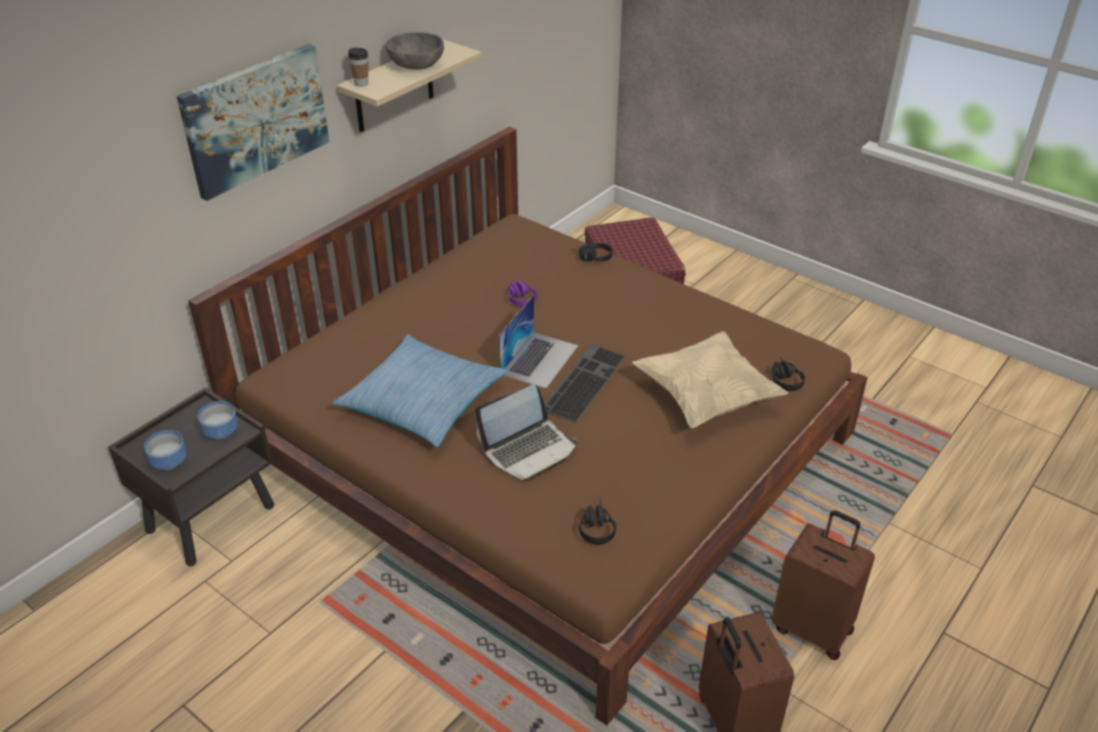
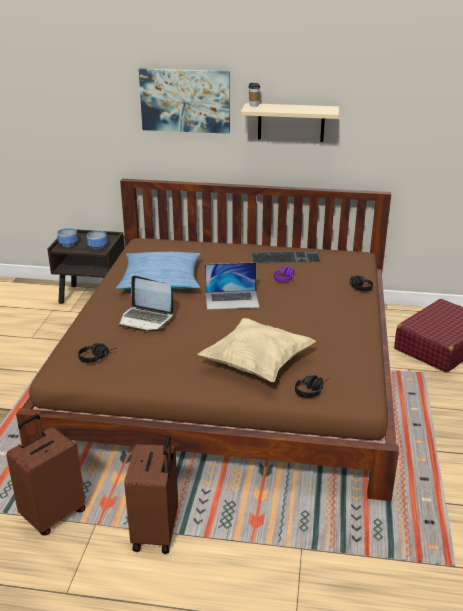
camera: 60 degrees right, 10 degrees down
grey bowl [385,32,444,70] -> none
keyboard [544,344,626,423] -> keyboard moved to [251,251,321,263]

